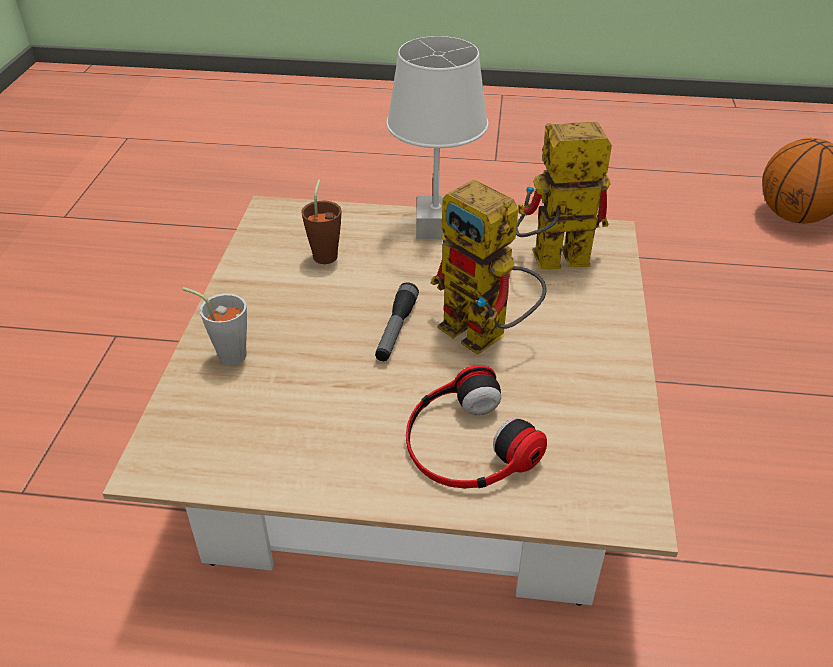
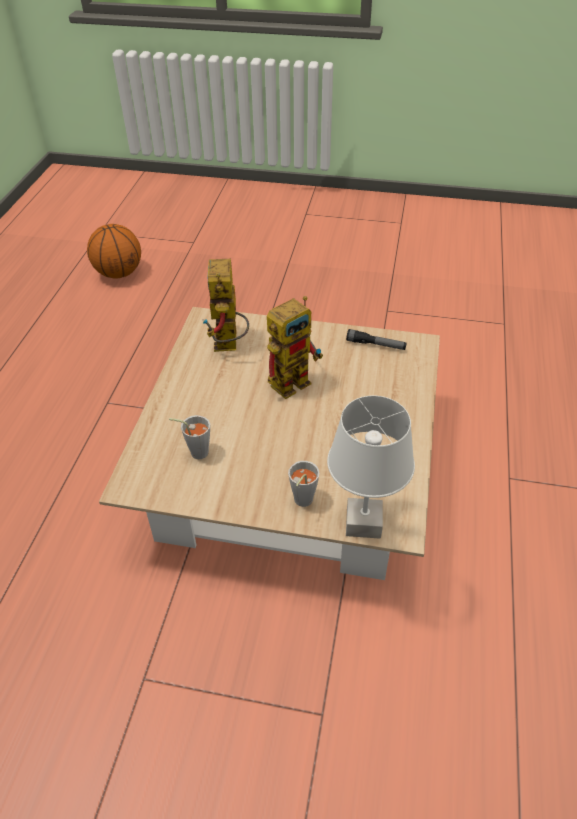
camera: 85 degrees left, 5 degrees up
brown cup [301,179,342,264] -> grey cup [169,415,210,459]
flashlight [375,282,419,361] -> flashlight moved to [346,329,407,350]
white table lamp [386,36,488,239] -> white table lamp moved to [327,395,415,539]
headphones [406,365,547,488] -> none

